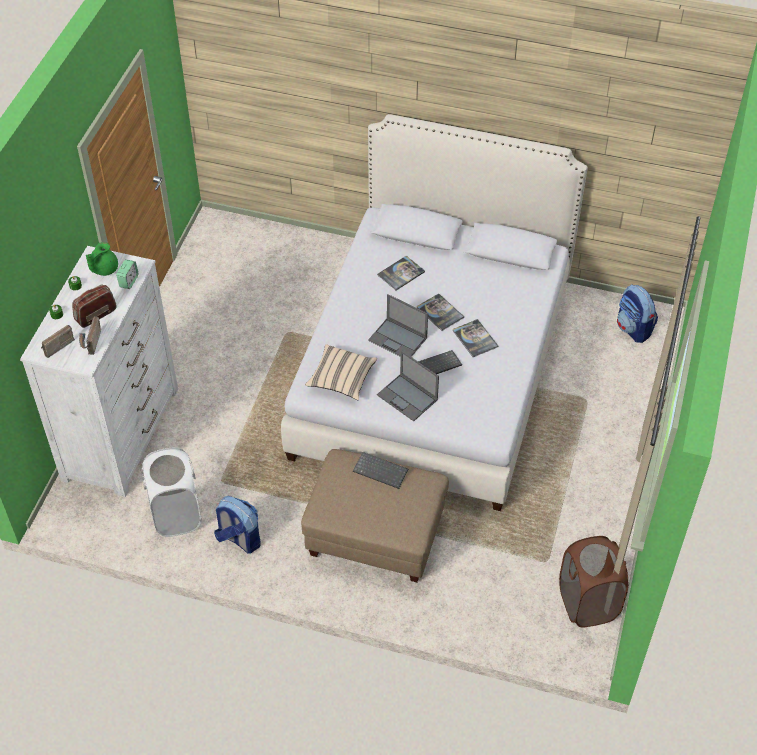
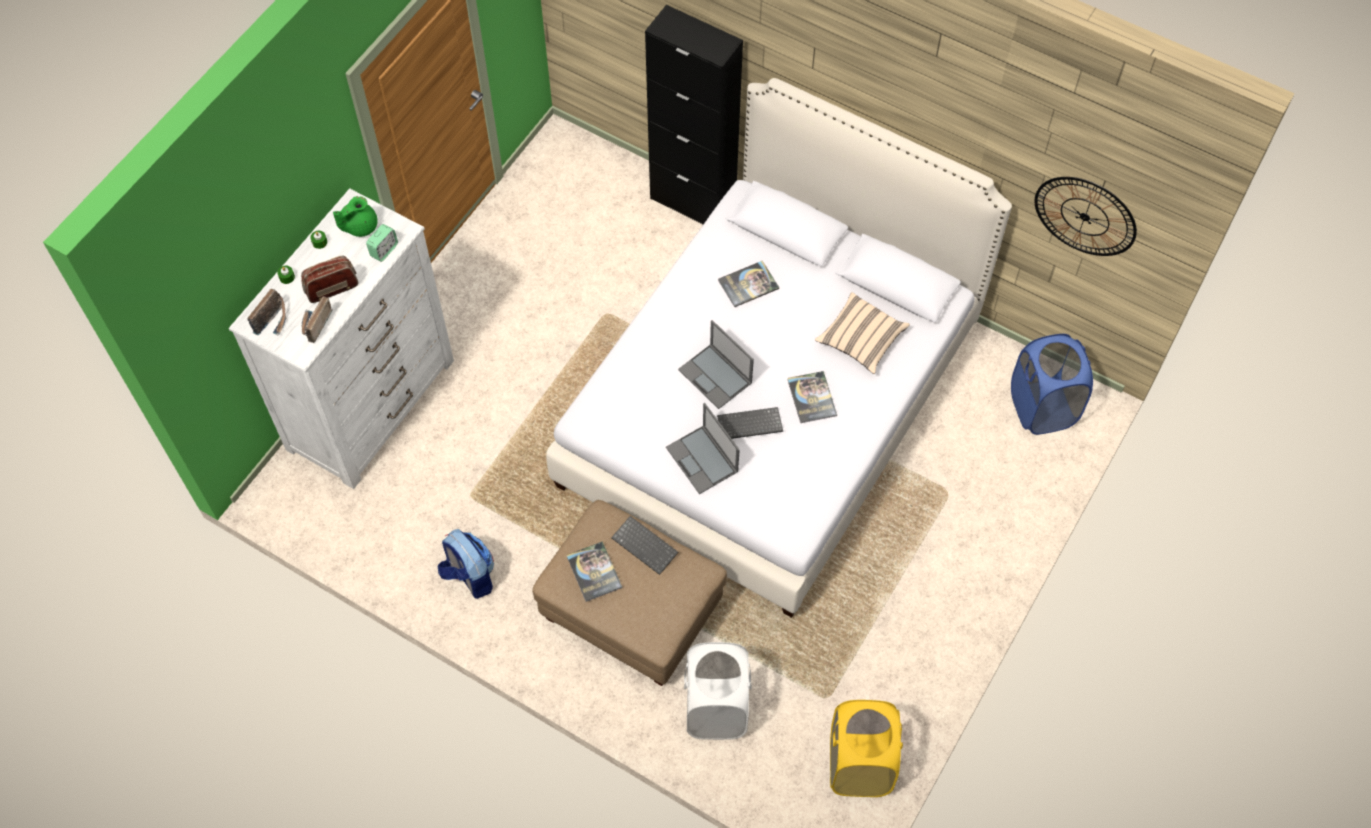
camera: 15 degrees right, 10 degrees up
radio [41,325,75,358] -> radio turned 150 degrees clockwise [247,289,286,336]
white laundry basket [142,448,202,537] -> white laundry basket moved to [684,642,752,740]
beige pillow [305,344,377,400] -> beige pillow moved to [815,292,910,374]
book [417,294,464,331] -> book moved to [566,541,622,602]
brown laundry basket [559,536,628,628] -> yellow laundry basket [830,700,903,797]
backpack [617,285,658,343] -> blue laundry basket [1011,334,1093,435]
none -> black cabinet [645,5,743,224]
none -> wall clock [1035,177,1137,256]

